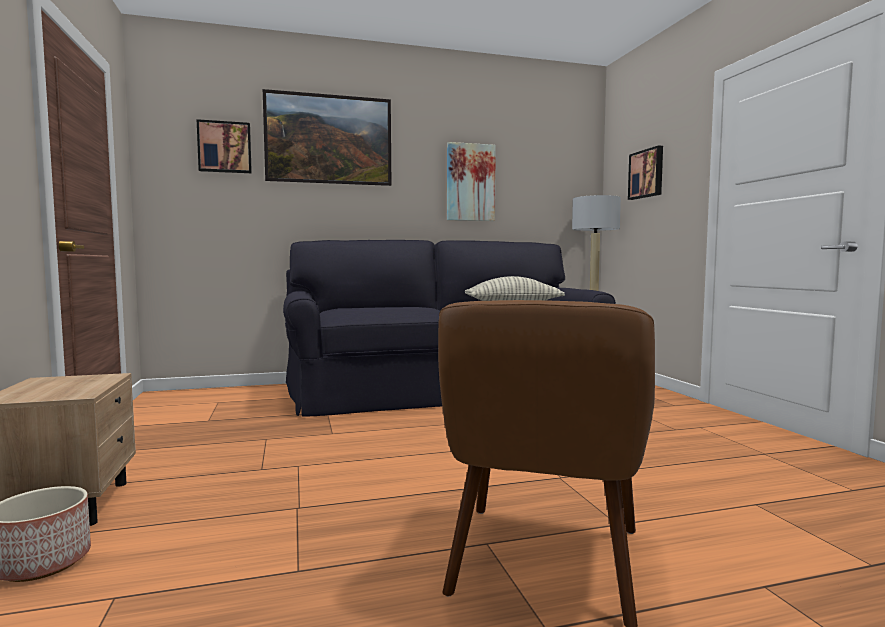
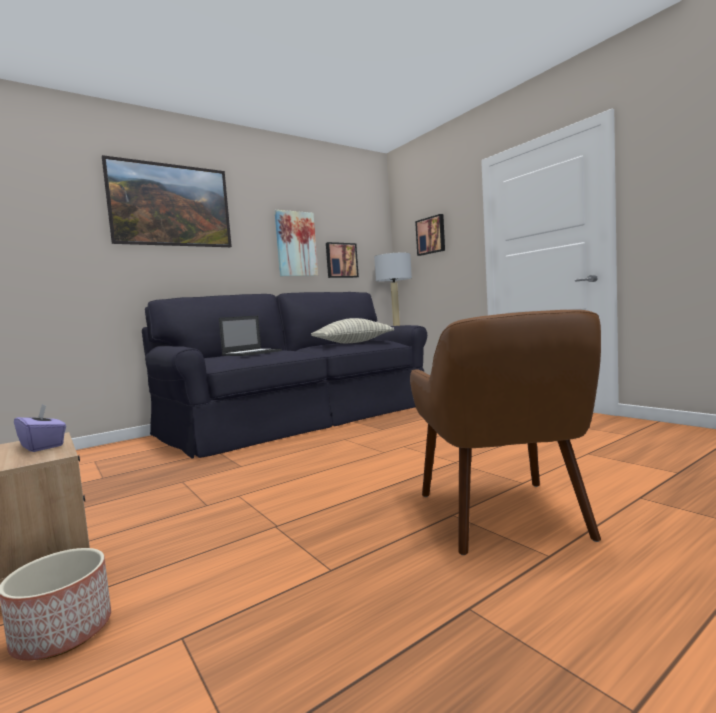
camera: 20 degrees left, 0 degrees up
picture [197,119,252,173] -> picture moved to [326,242,359,278]
none -> purple tissue box [14,405,66,452]
none -> laptop [219,316,282,356]

